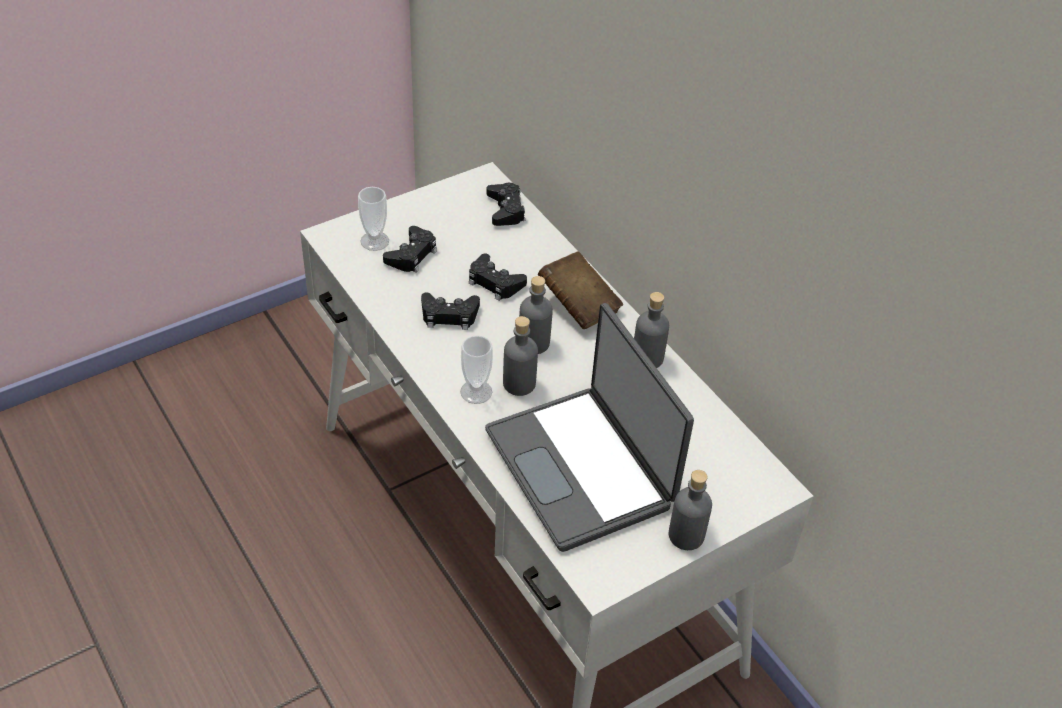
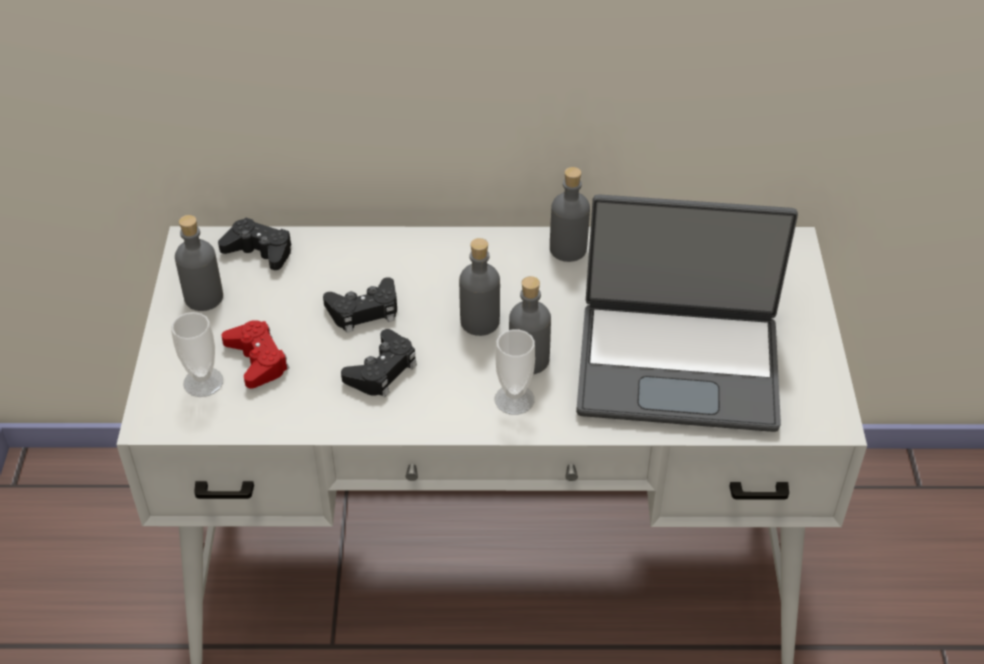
camera: 55 degrees left, 0 degrees up
black game controller [383,226,437,272] -> red game controller [221,320,289,389]
brown book [538,251,623,329] -> none
grey bottle [669,470,712,550] -> grey bottle moved to [175,215,223,311]

